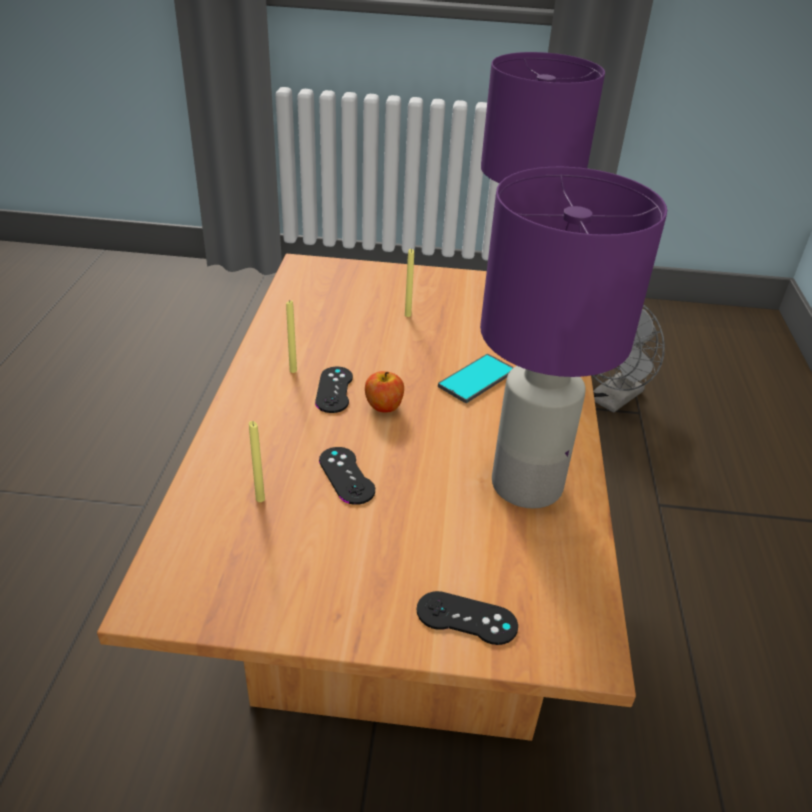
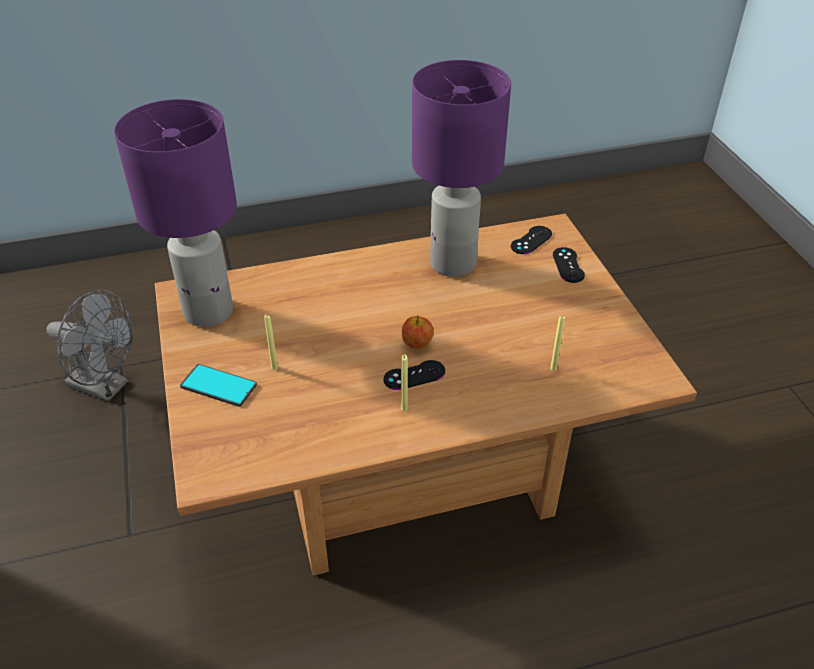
camera: 110 degrees left, 5 degrees up
black game controller [319,447,375,505] -> black game controller moved to [511,226,552,254]
phone [438,354,514,403] -> phone moved to [180,364,257,407]

